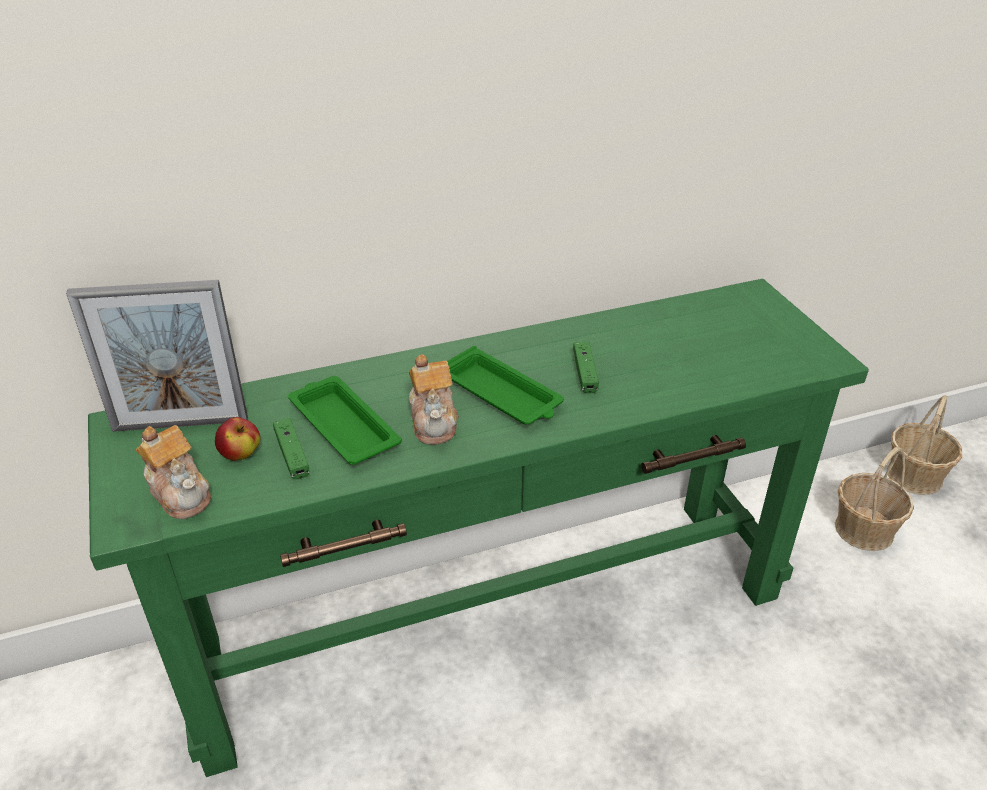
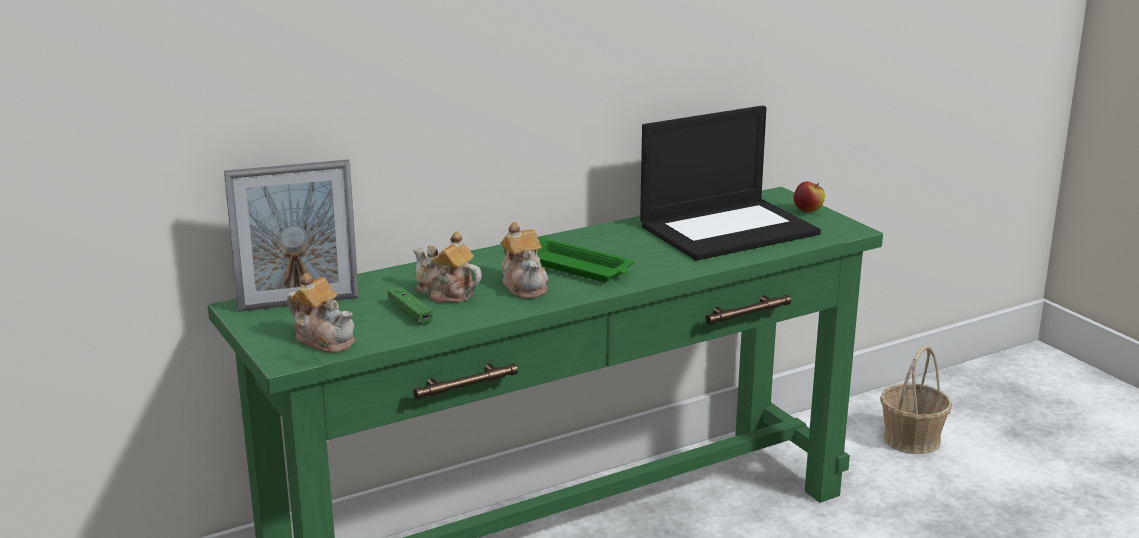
camera: 10 degrees left, 15 degrees down
apple [215,417,260,461] -> apple moved to [793,181,825,213]
green tray [288,376,402,465] -> teapot [413,231,482,303]
green game controller [573,342,599,393] -> none
basket [887,395,962,495] -> none
none -> laptop [640,105,821,261]

